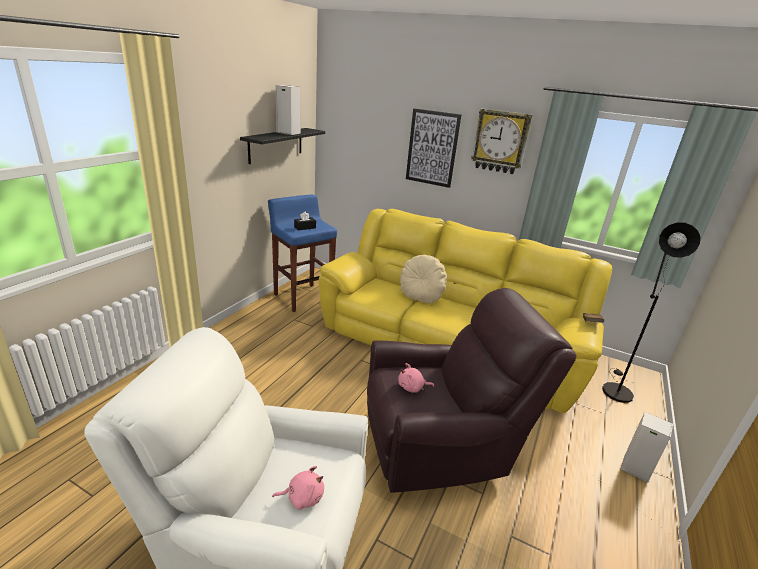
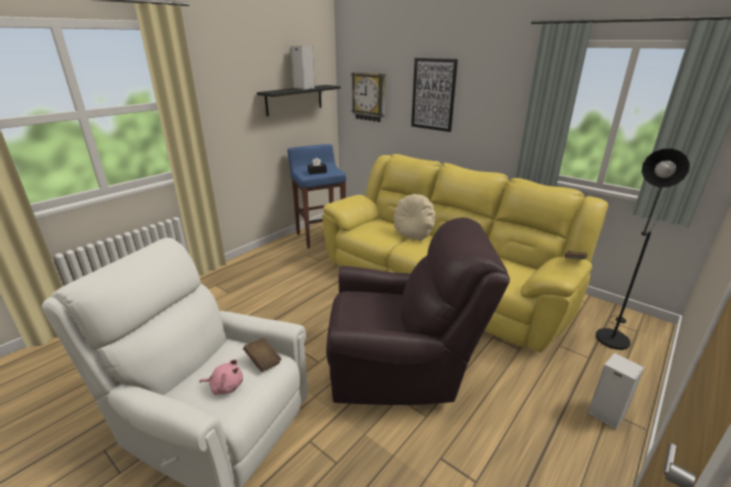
camera: 15 degrees right, 0 degrees up
pink plush toy [398,363,434,393] -> none
wall clock [471,108,533,174] -> wall clock moved to [351,72,385,122]
none -> brown book [243,338,281,372]

